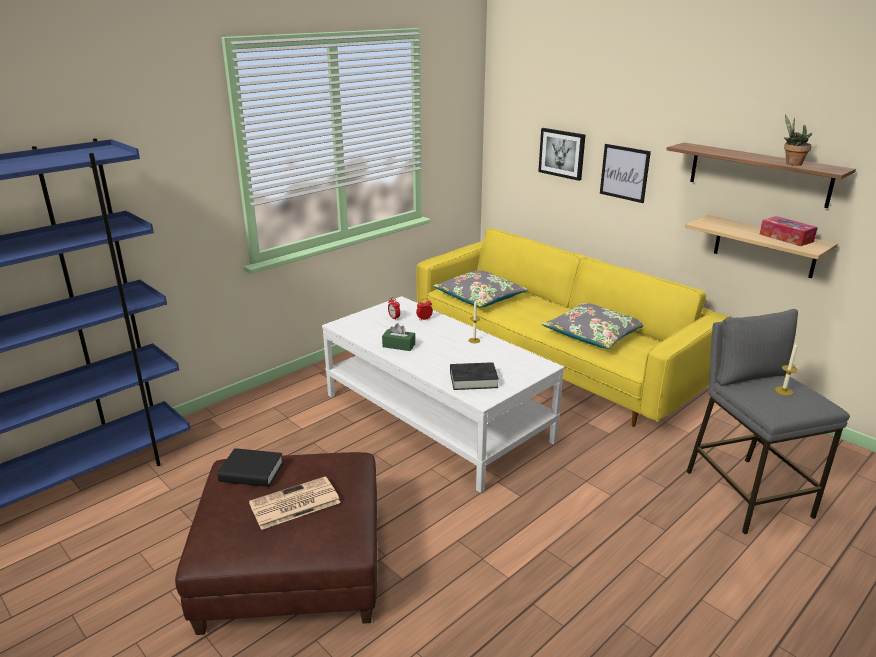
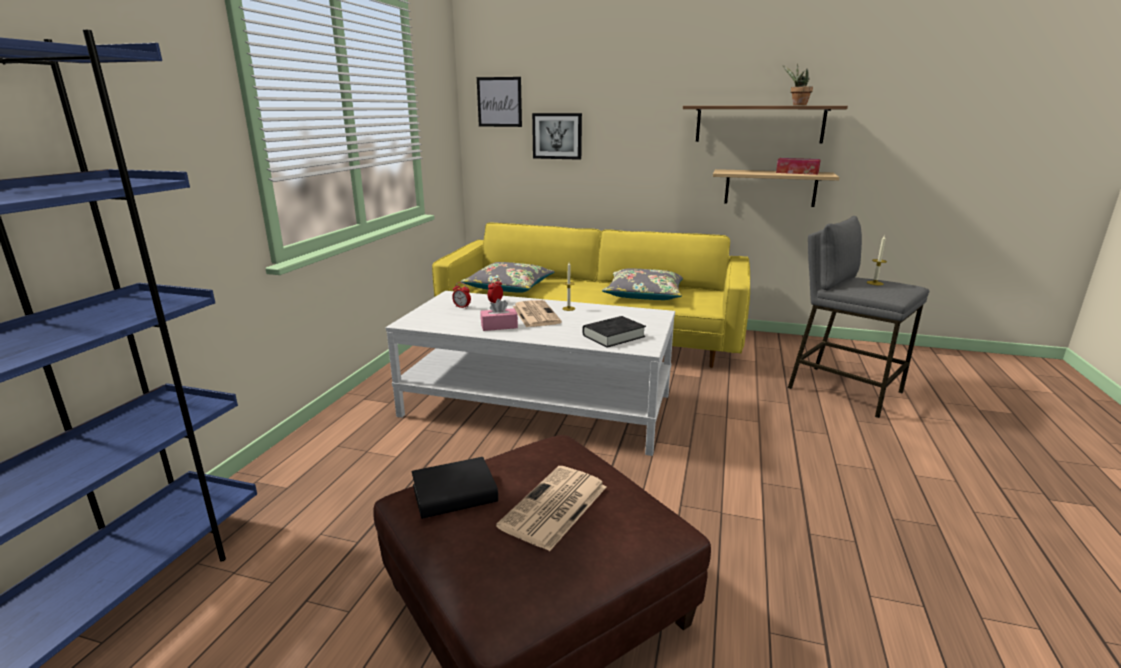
camera: 30 degrees left, 5 degrees down
green tissue box [382,323,415,351] -> pink tissue box [481,299,518,331]
picture [600,144,651,203] -> picture moved to [477,77,522,127]
none -> newspaper [513,300,562,327]

